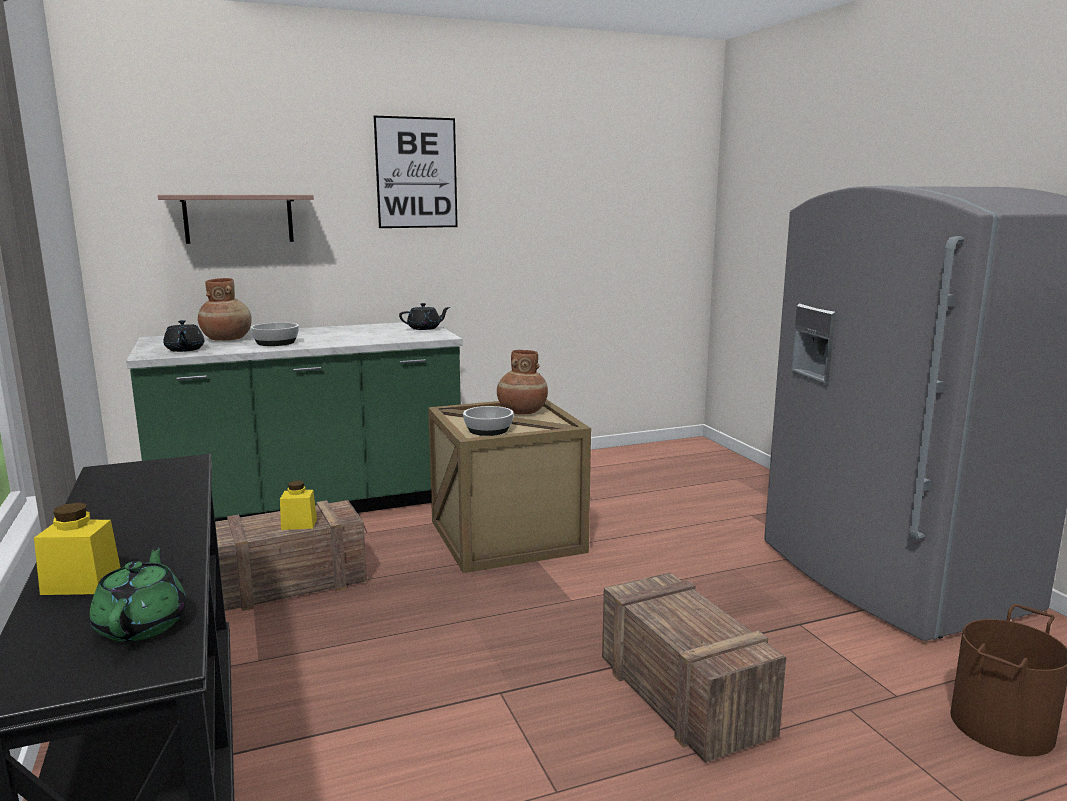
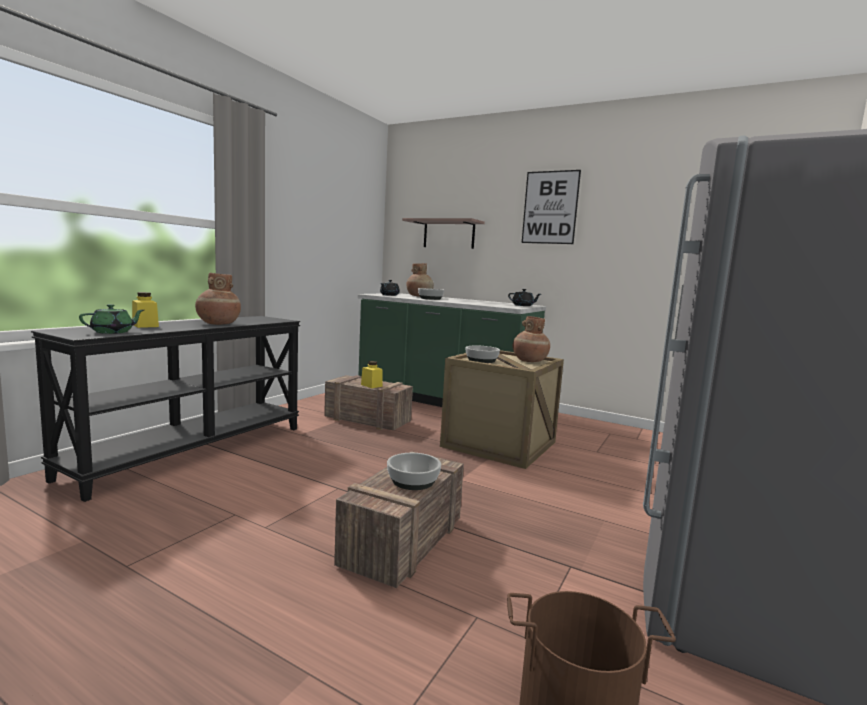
camera: 50 degrees right, 5 degrees down
none -> brown vase [195,273,241,325]
none -> bowl [387,453,441,490]

